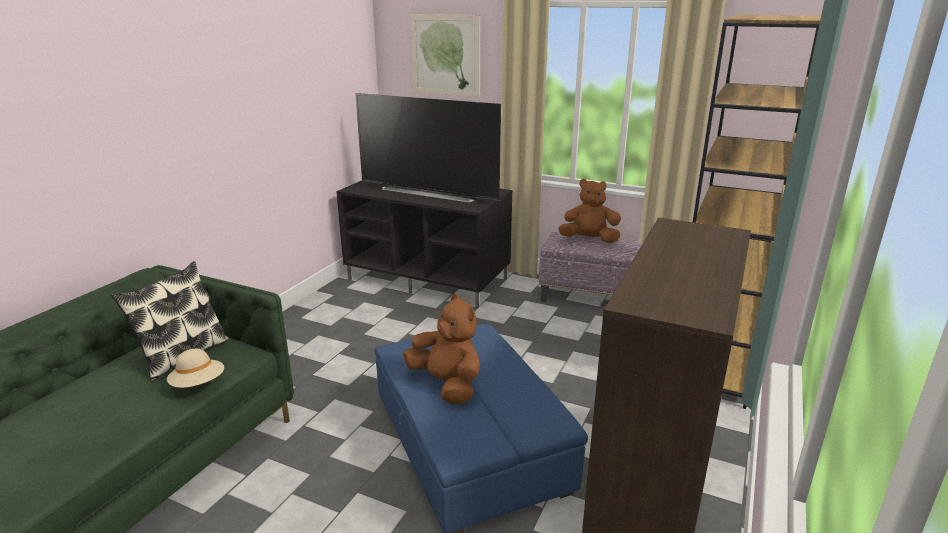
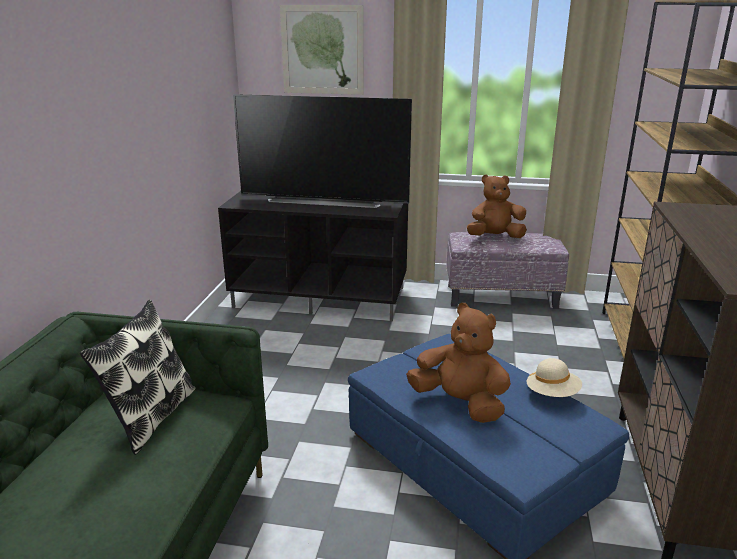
camera: 15 degrees left, 0 degrees up
beige hat [167,349,224,388] -> beige hat moved to [526,358,582,397]

